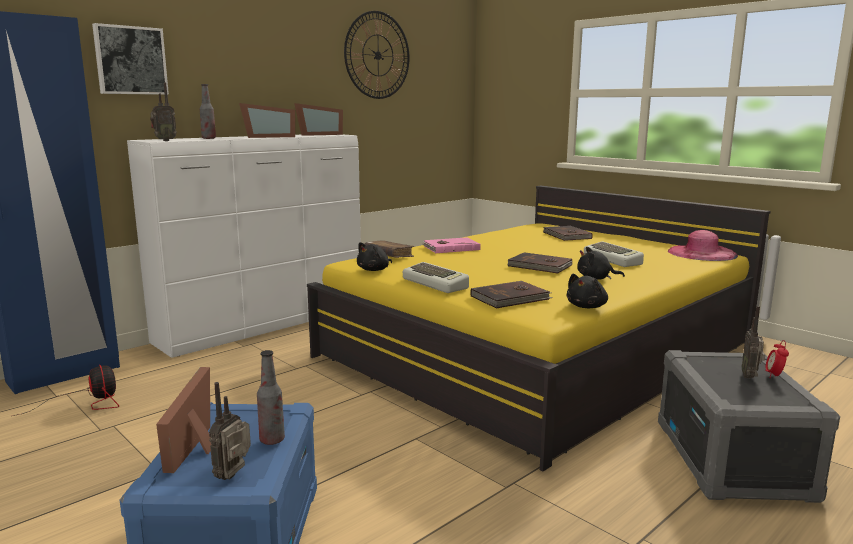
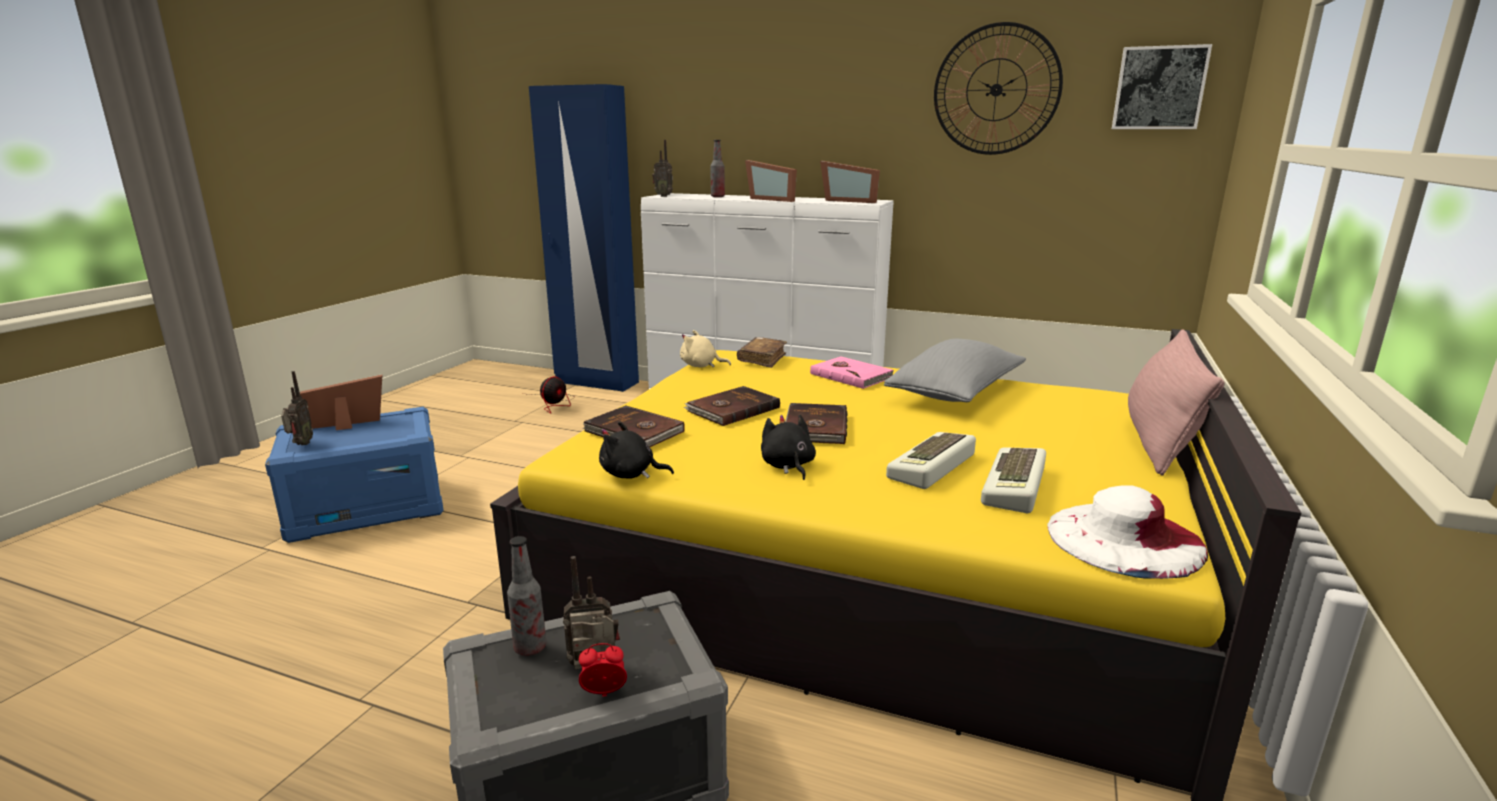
camera: 65 degrees right, 5 degrees up
picture [92,23,169,95] -> picture moved to [1112,44,1212,129]
radio [209,382,251,480] -> radio turned 90 degrees clockwise [281,371,313,445]
bottle [257,350,285,445] -> bottle moved to [507,536,547,656]
black plush toy [357,242,392,271] -> beige plush toy [680,330,731,367]
keyboard [403,262,469,293] -> keyboard moved to [981,447,1046,513]
brown book [543,226,593,241] -> brown book moved to [684,386,780,426]
pink hat [668,230,738,261] -> white hat [1047,485,1208,579]
none -> grey pillow [884,339,1026,402]
none -> pink pillow [1128,329,1224,476]

